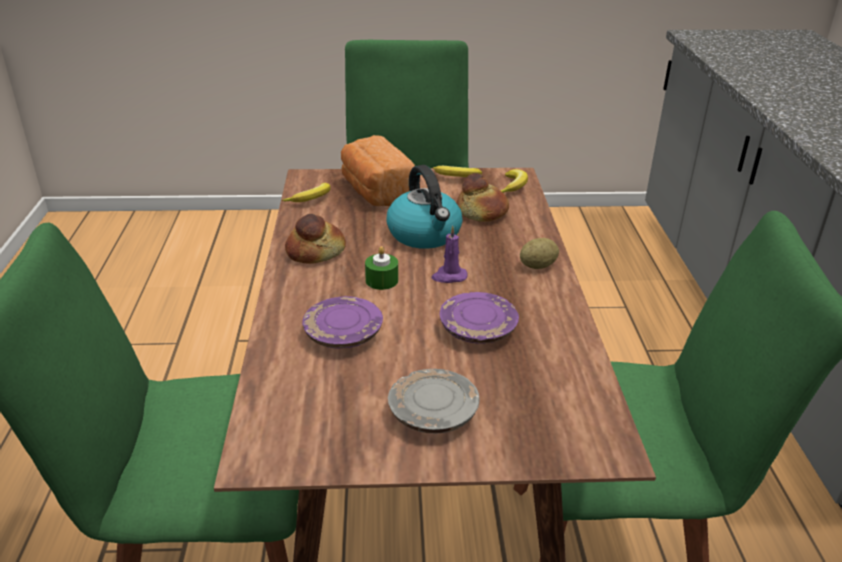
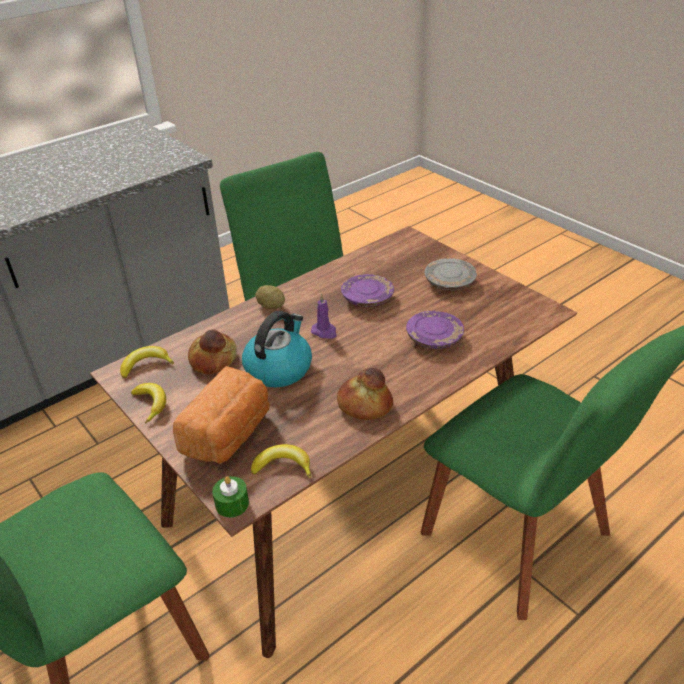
camera: 125 degrees left, 5 degrees up
green candle [365,246,398,290] -> green candle moved to [212,476,249,518]

